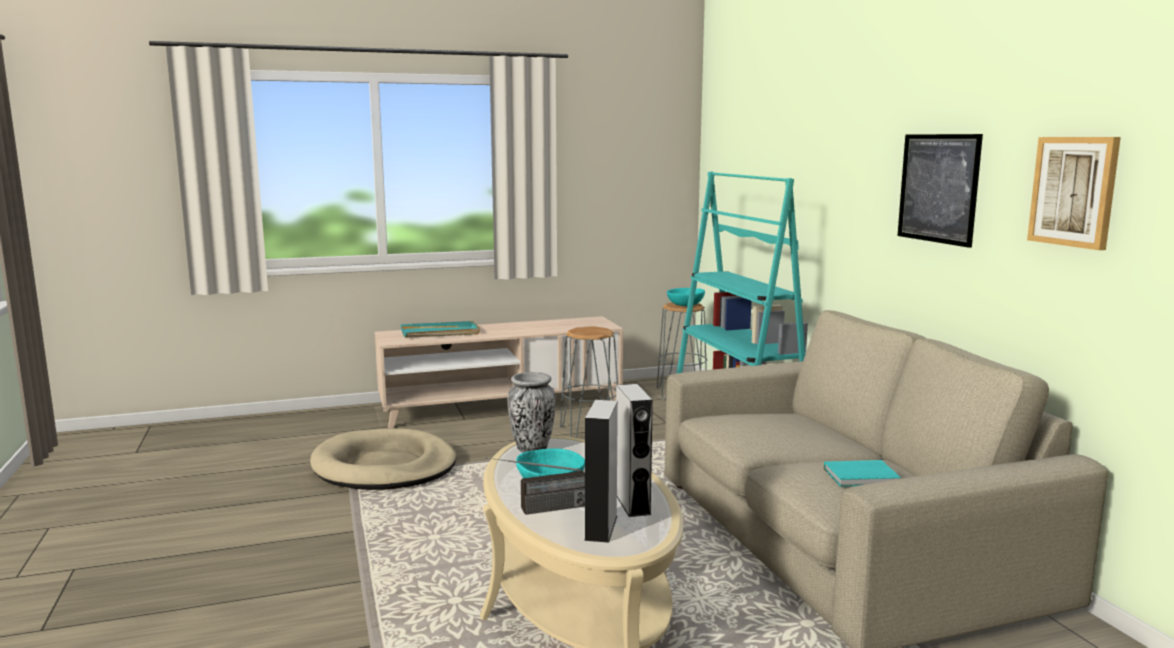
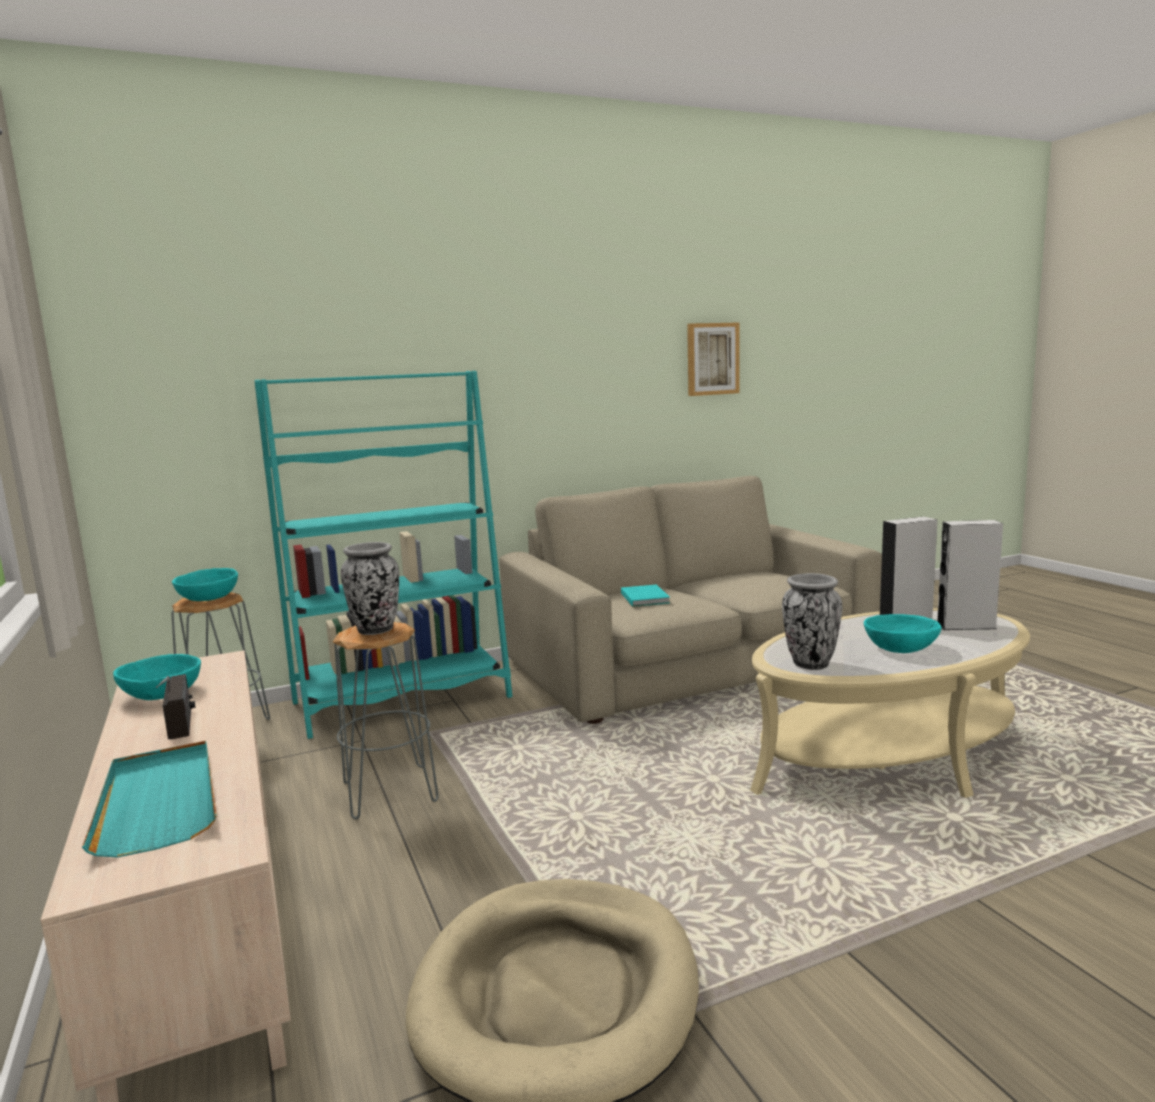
camera: 95 degrees left, 0 degrees up
radio [485,457,585,515] -> radio moved to [156,674,195,739]
turquoise book [824,460,901,487] -> turquoise book moved to [621,584,670,607]
picture [898,134,983,248] -> none
none -> turquoise bowl [113,654,201,700]
none -> vase [341,542,399,635]

